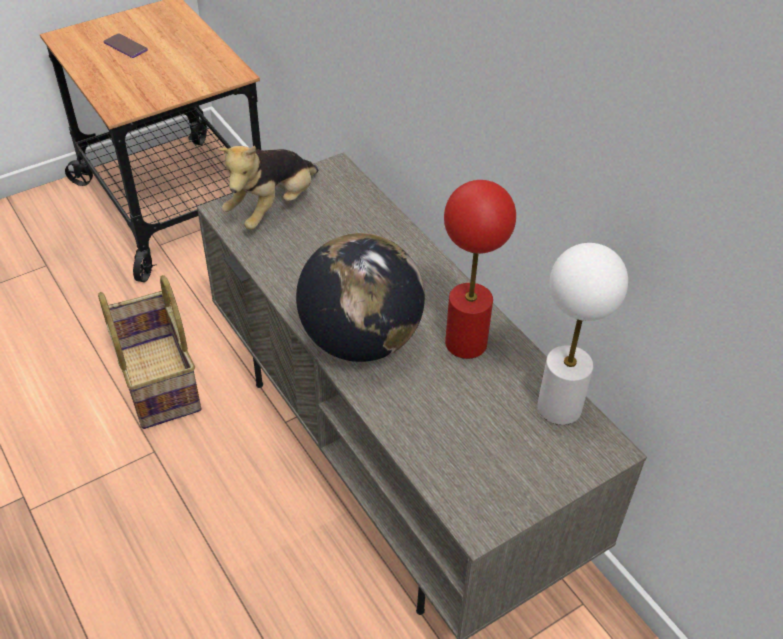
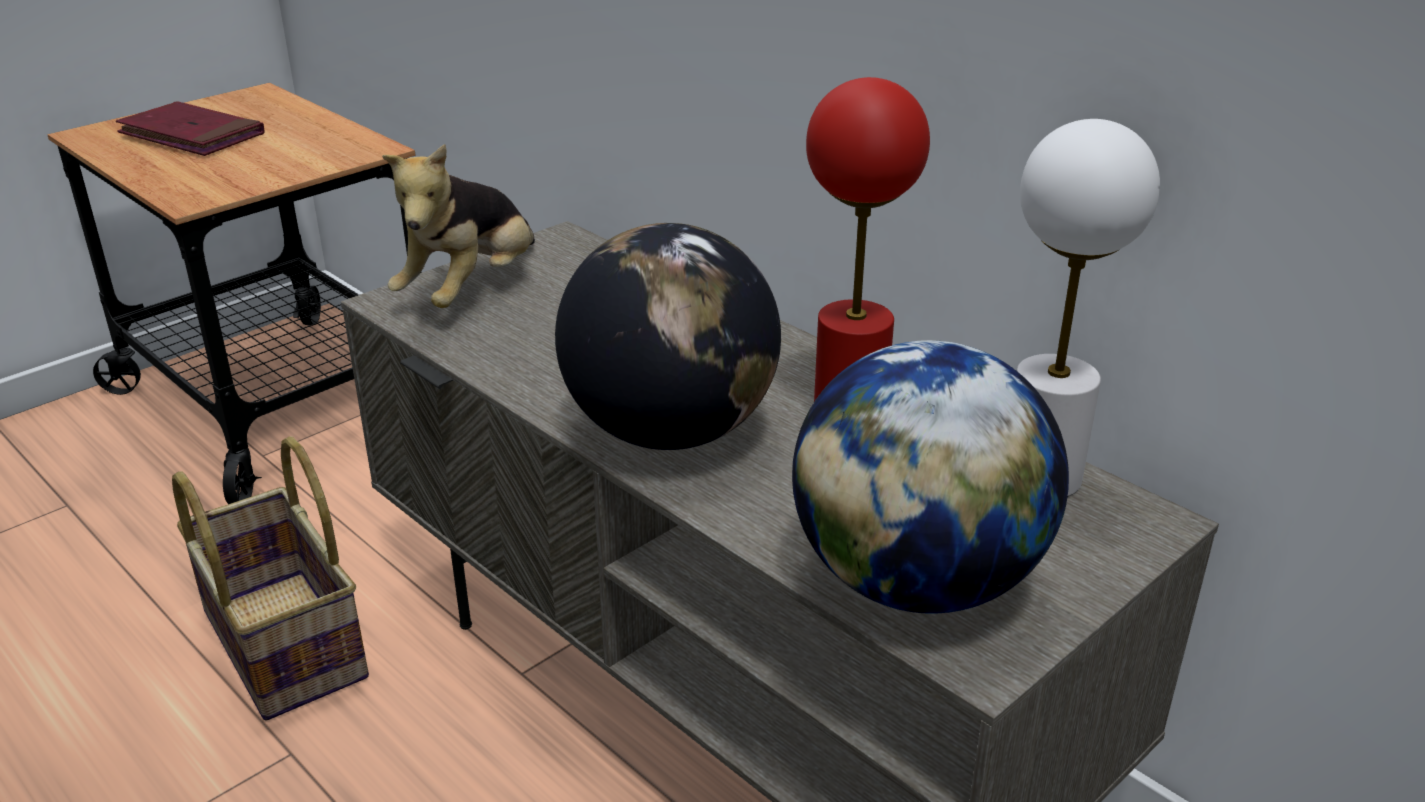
camera: 10 degrees left, 15 degrees down
phone [104,33,148,58] -> red book [116,102,264,156]
none -> globe [792,340,1069,614]

